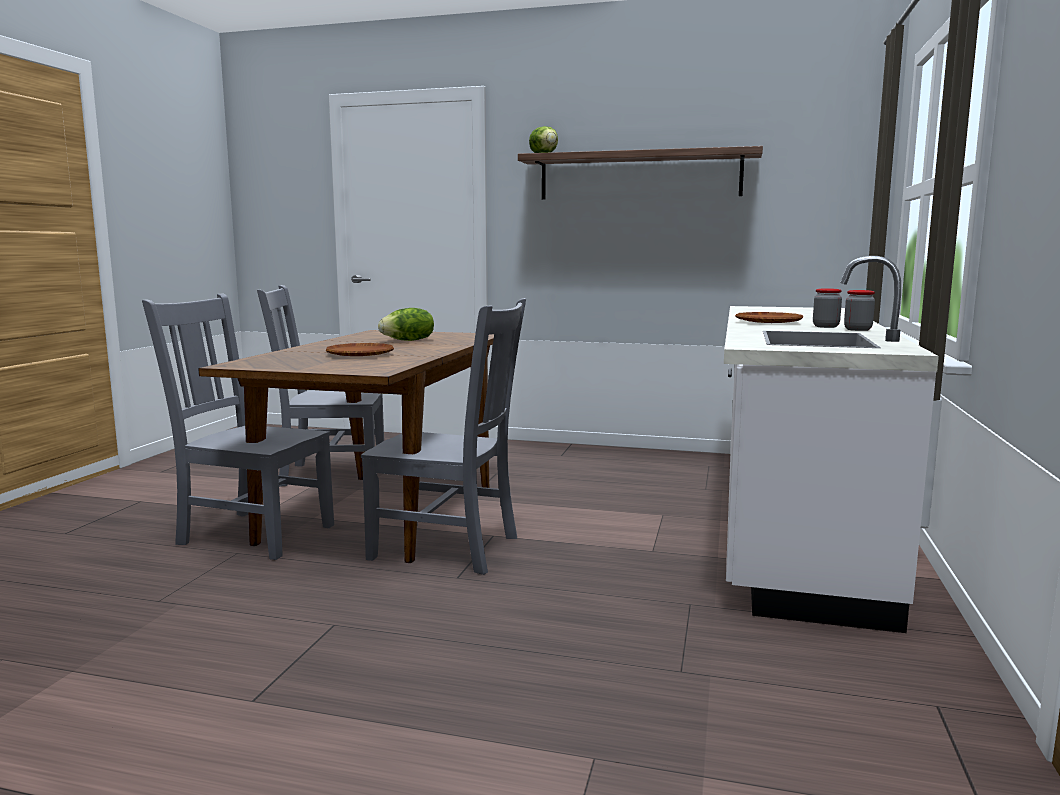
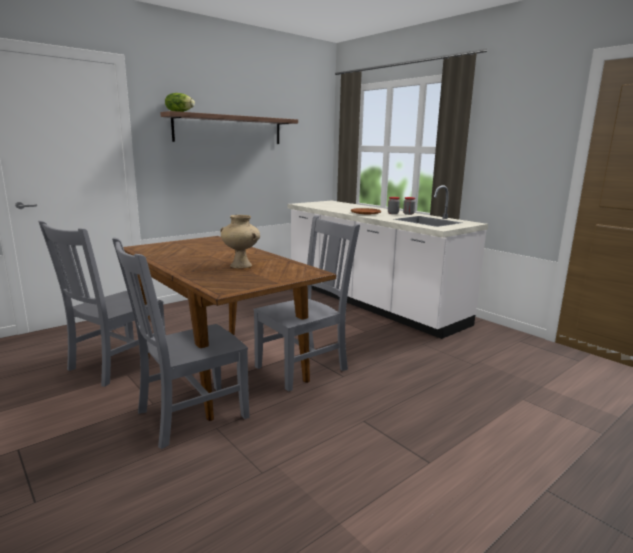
camera: 55 degrees left, 5 degrees up
brown plate [326,343,394,356] -> beige vase [220,215,260,268]
lettuce [378,308,434,341] -> none

